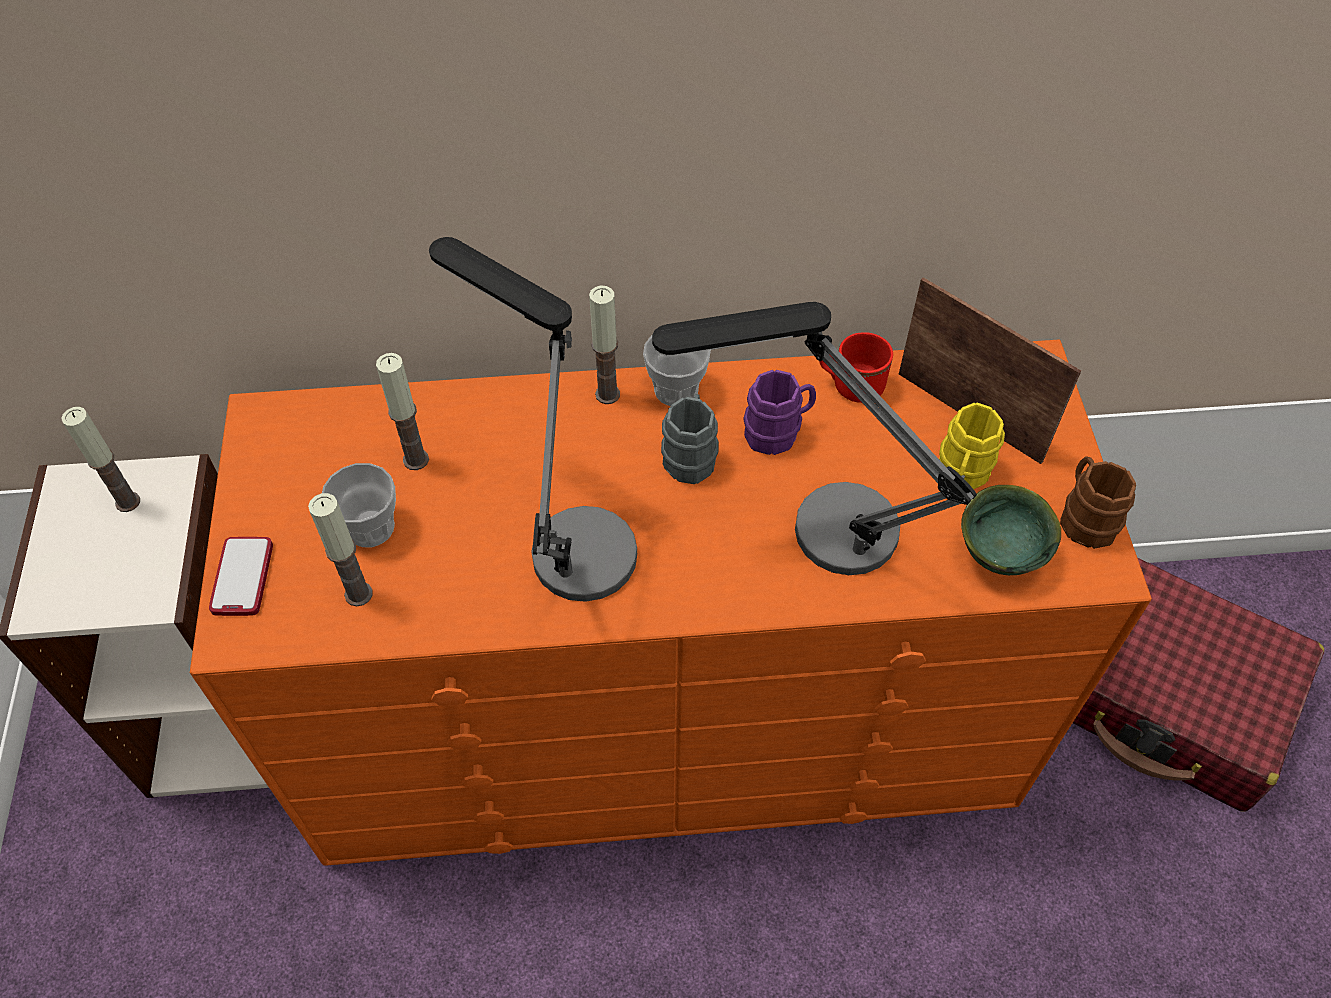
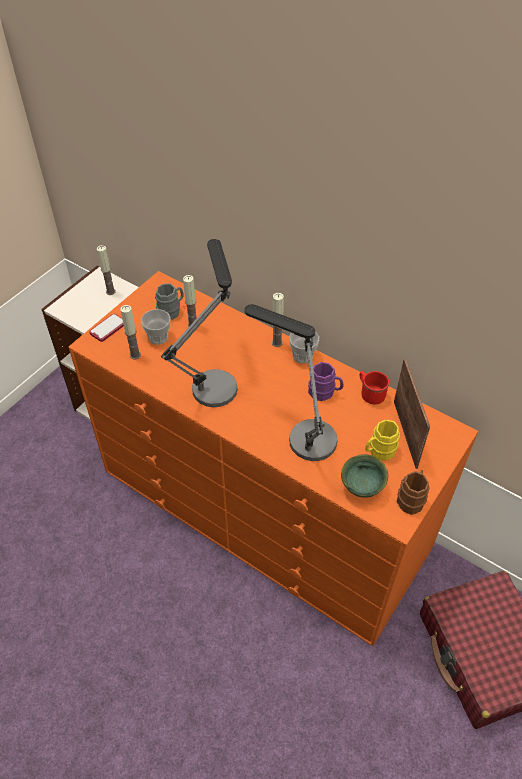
camera: 40 degrees right, 5 degrees down
grey mug [661,394,719,484] -> grey mug moved to [155,284,184,320]

